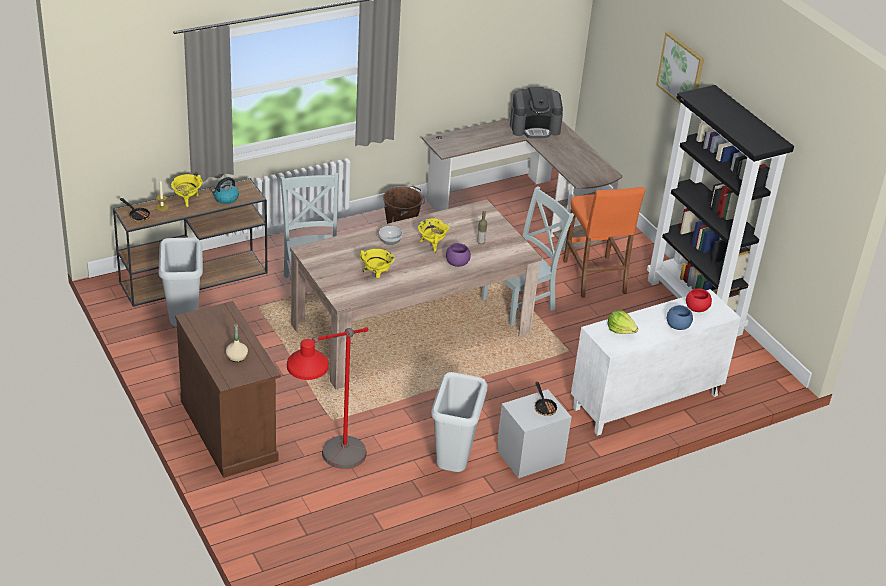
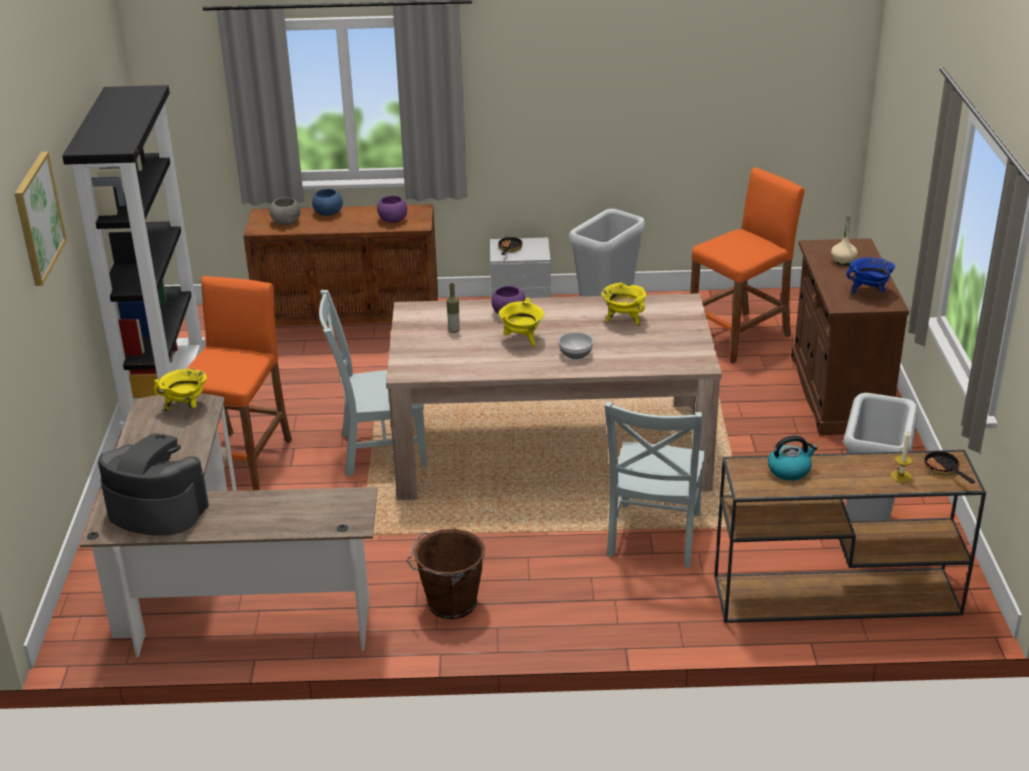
camera: 150 degrees left, 5 degrees down
yellow cooking pot [171,174,203,207] -> yellow cooking pot moved to [154,369,207,411]
red floor lamp [287,327,368,469] -> orange stool [690,167,805,364]
white cabinet [571,289,741,436] -> brown cabinet [243,204,438,326]
lettuce [607,310,638,334] -> purple bowl [377,196,407,223]
red bowl [686,289,712,312] -> grey bowl [270,197,300,225]
none -> blue cooking pot [846,257,895,295]

